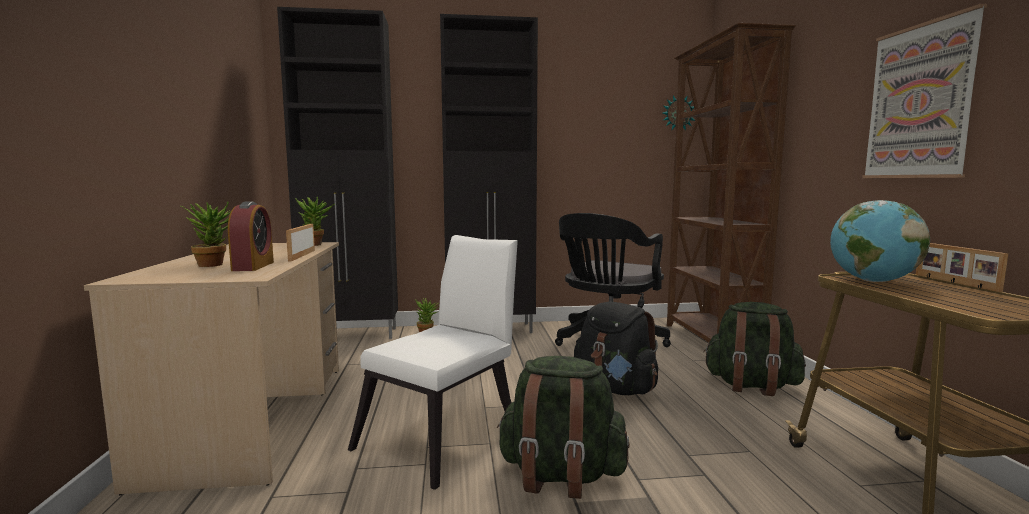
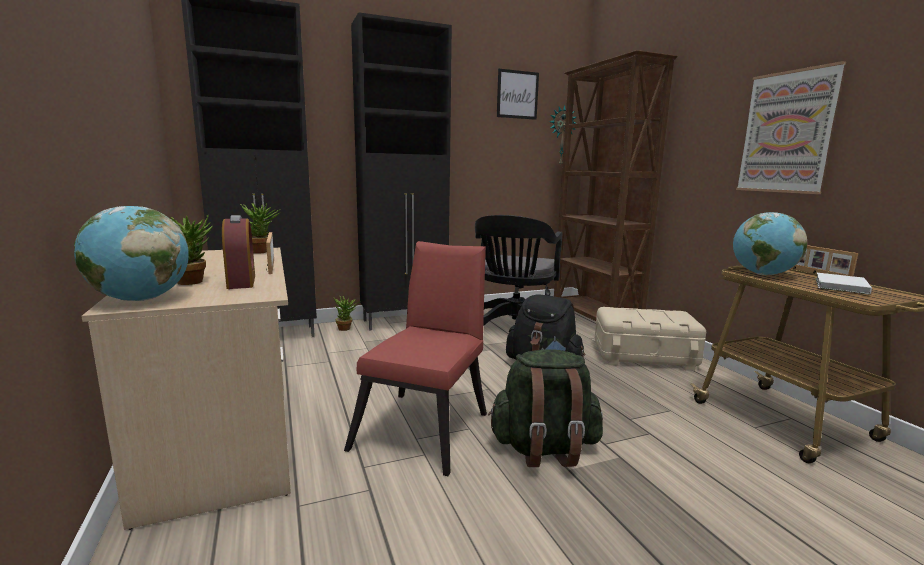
camera: 15 degrees left, 5 degrees up
white chair [348,235,518,490] -> red chair [344,241,487,476]
green backpack [703,302,806,396] -> beige storage box [595,307,706,371]
none -> globe [74,206,189,301]
none -> picture [497,69,539,120]
none -> white book [816,273,872,295]

